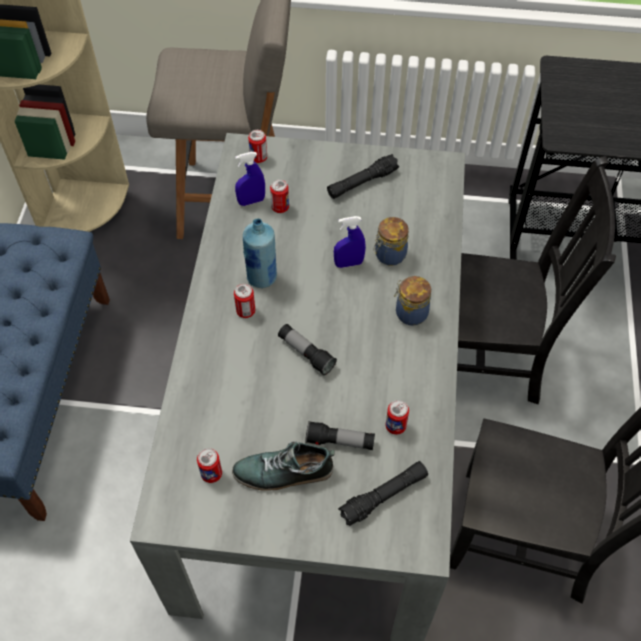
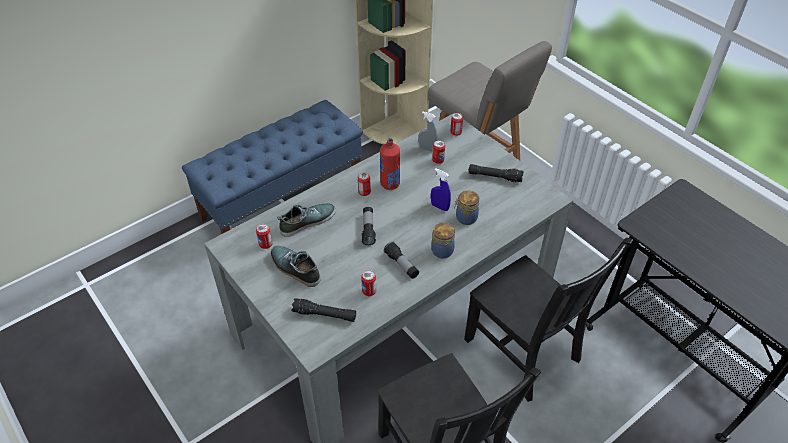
camera: 45 degrees right, 10 degrees down
blue spray bottle [235,152,265,206] -> grey spray bottle [419,111,438,152]
blue bottle [243,218,277,288] -> red bottle [380,138,400,190]
flashlight [305,421,375,450] -> flashlight moved to [384,242,419,279]
none -> shoe [277,203,336,237]

